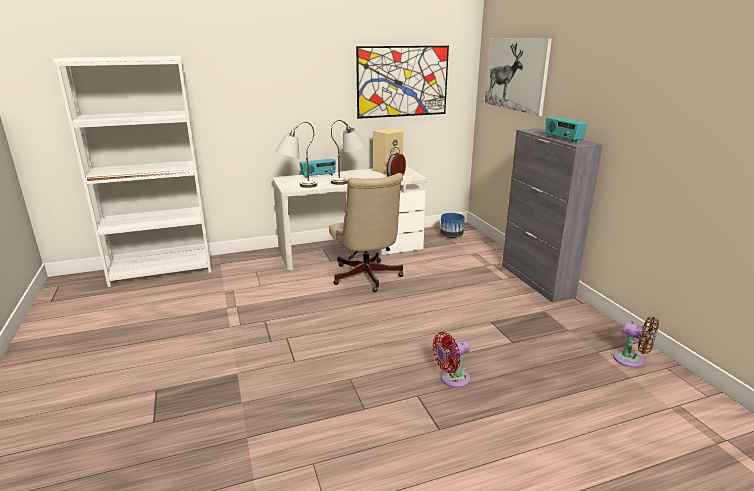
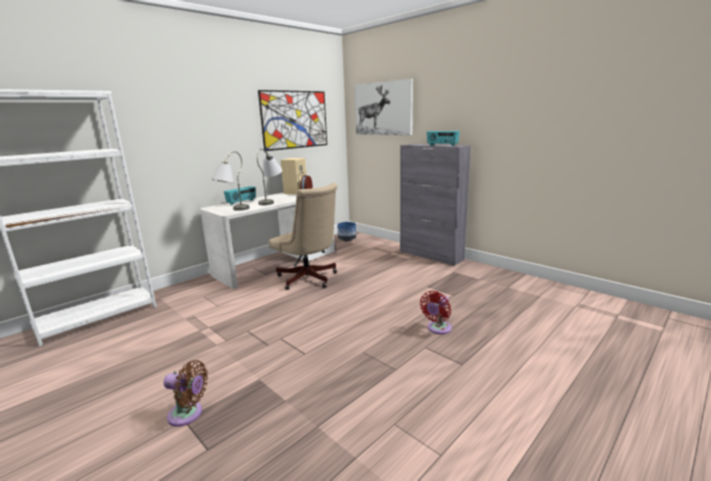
camera: 25 degrees left, 5 degrees down
brown fan [613,317,659,368] -> brown fan moved to [163,360,208,427]

